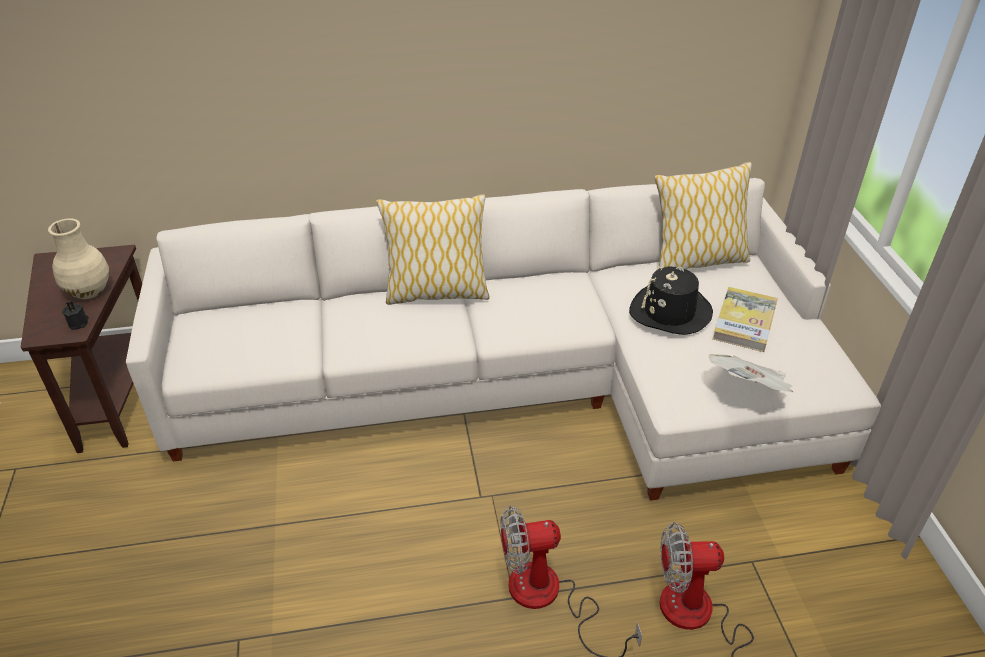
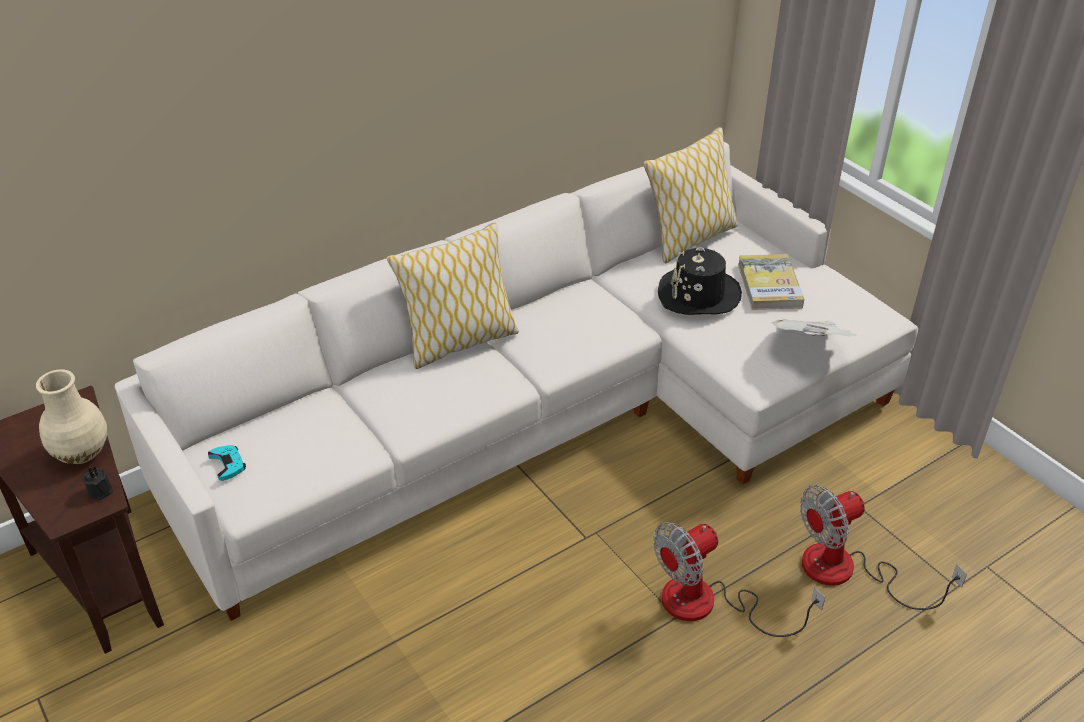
camera: 25 degrees left, 0 degrees up
none -> turquoise game controller [208,445,246,481]

